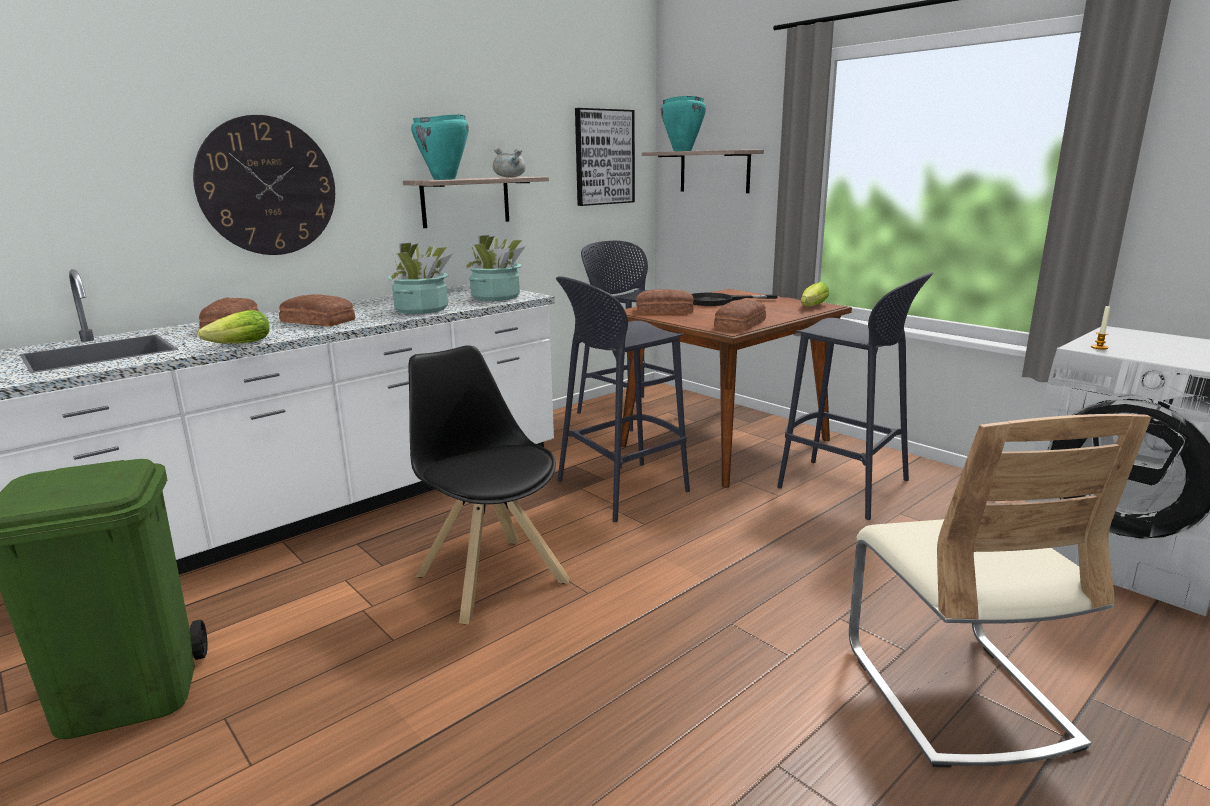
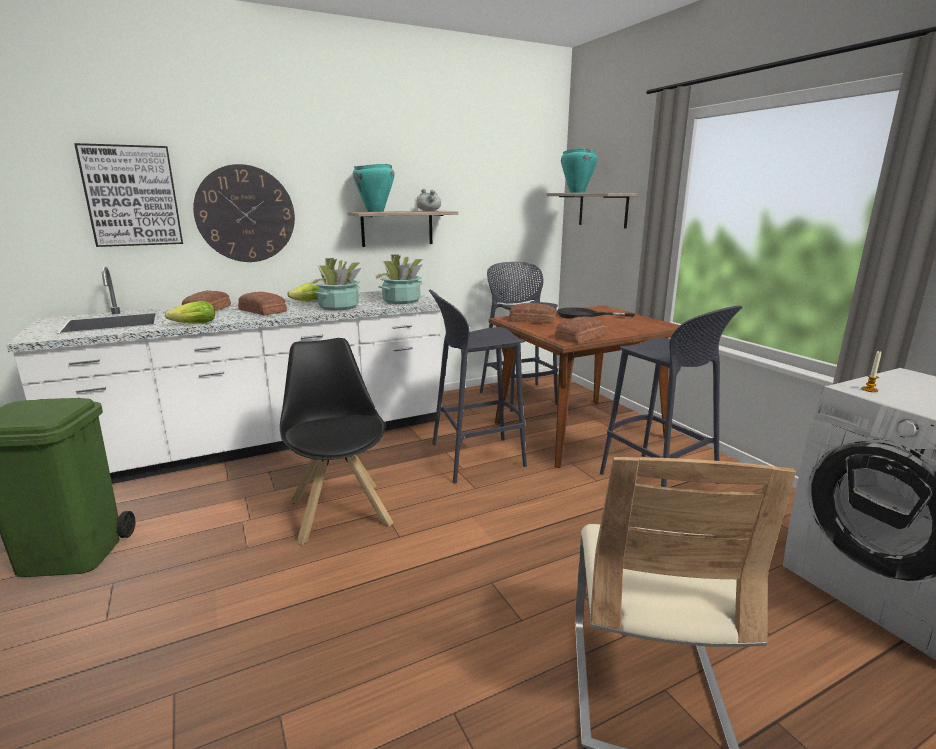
camera: 15 degrees right, 0 degrees up
picture [575,108,635,206] -> picture moved to [74,143,183,247]
lettuce [801,282,829,306] -> lettuce moved to [288,282,319,301]

